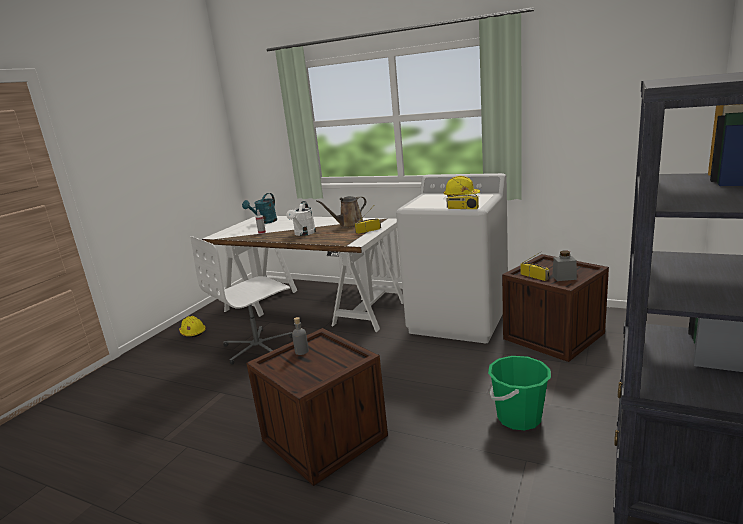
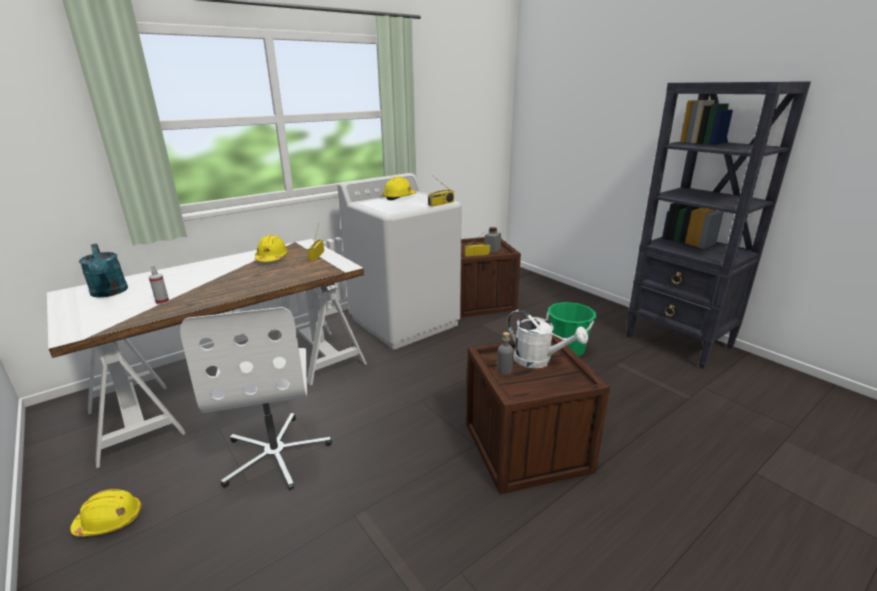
camera: 65 degrees left, 5 degrees up
white watering can [286,201,316,236] -> white watering can moved to [507,309,588,368]
brown watering can [316,196,366,228] -> yellow hard hat [255,235,288,262]

